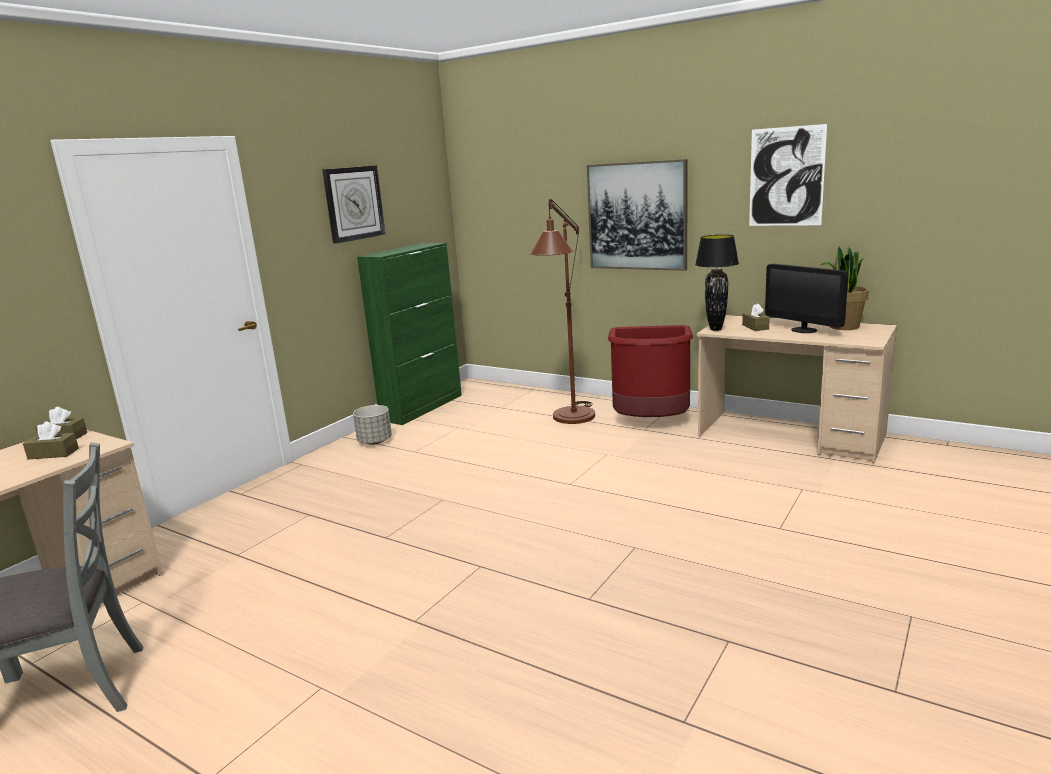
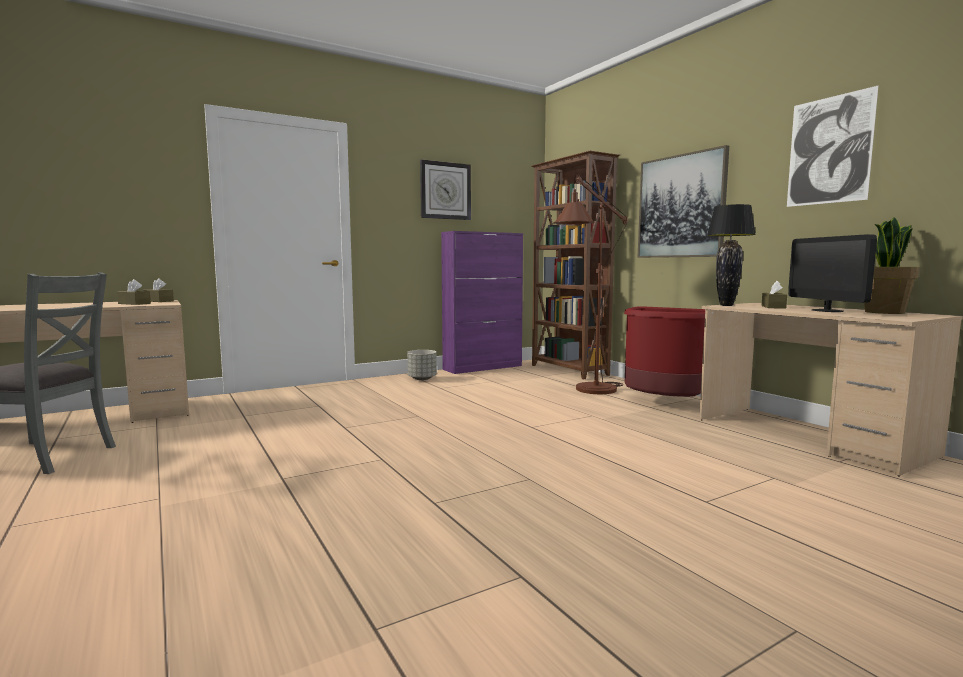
camera: 25 degrees right, 10 degrees down
green cabinet [357,243,462,425] -> purple cabinet [441,231,523,374]
none -> brown bookcase [531,151,620,379]

